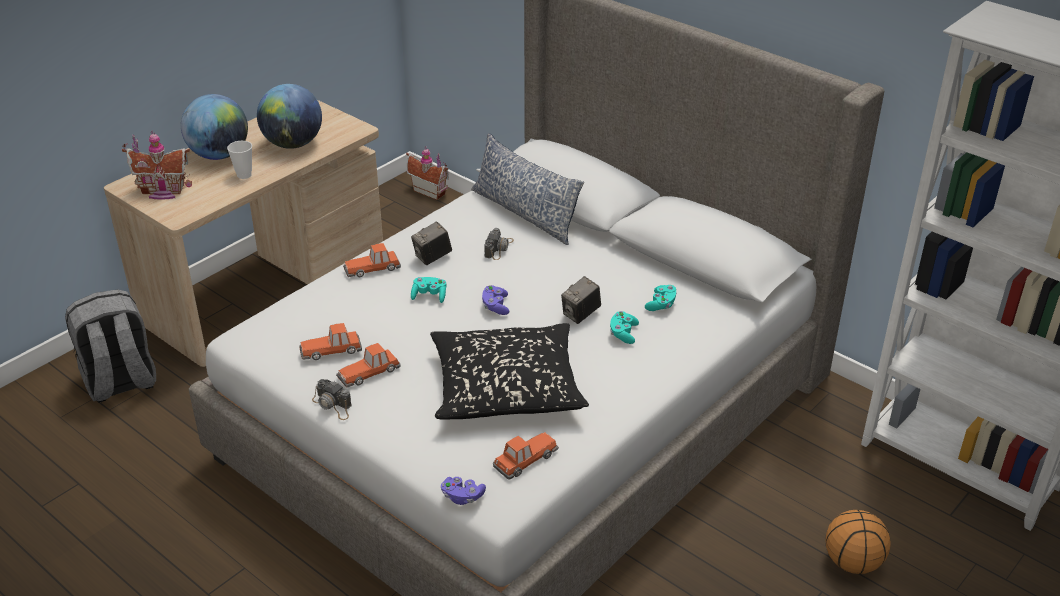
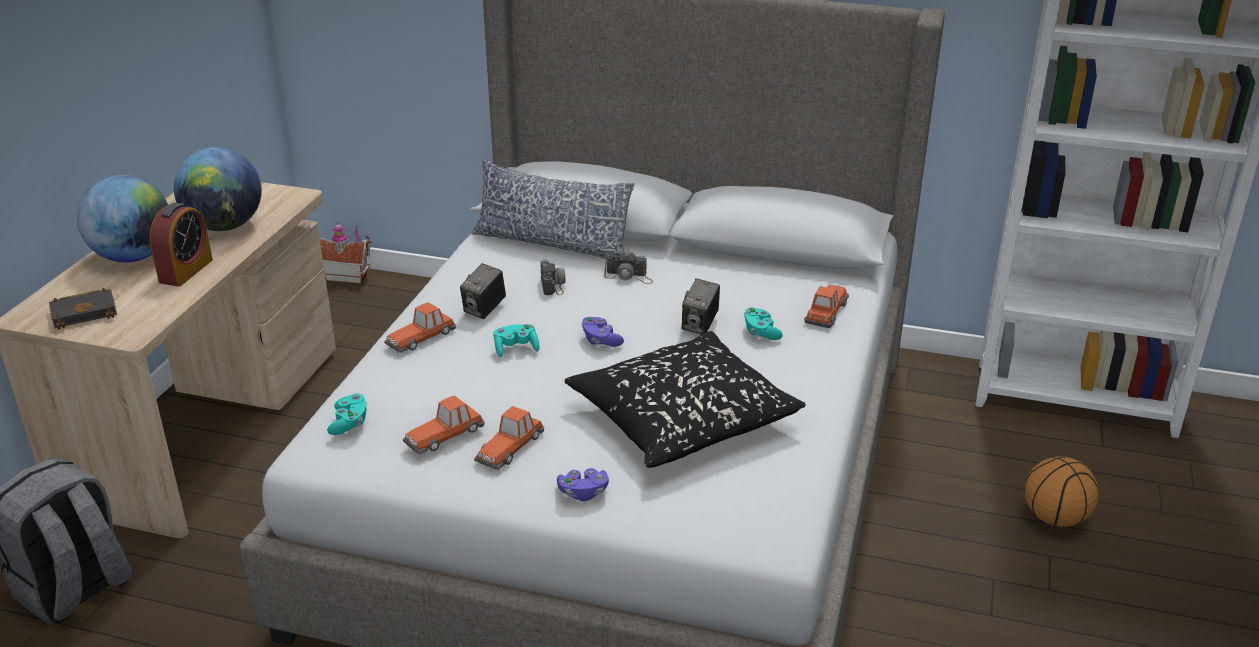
camera: 25 degrees left, 5 degrees down
toy house [122,131,192,200] -> black book [49,288,117,329]
cup [227,141,252,179] -> alarm clock [150,203,213,287]
camera [312,379,352,420] -> camera moved to [604,251,653,284]
purple game controller [441,477,486,505] -> purple game controller moved to [557,468,609,501]
toy car [493,432,559,479] -> toy car moved to [804,284,849,328]
turquoise game controller [645,285,677,311] -> turquoise game controller moved to [327,393,367,435]

